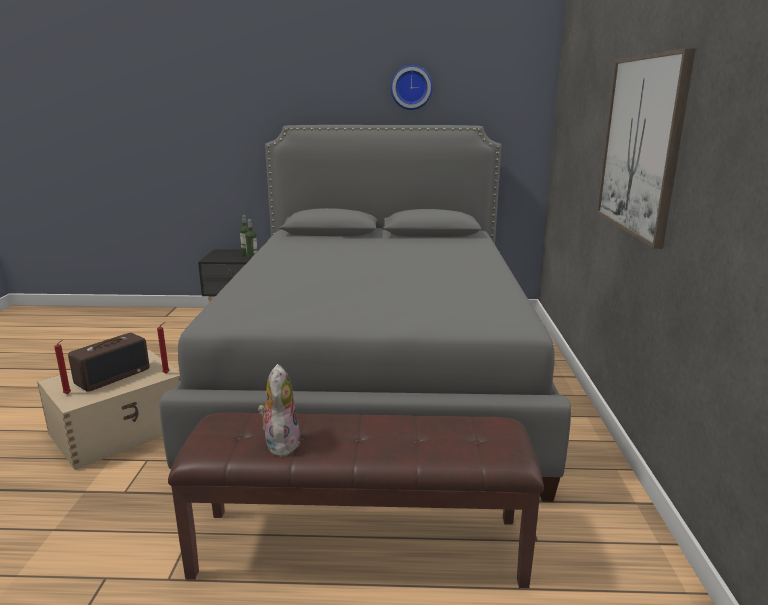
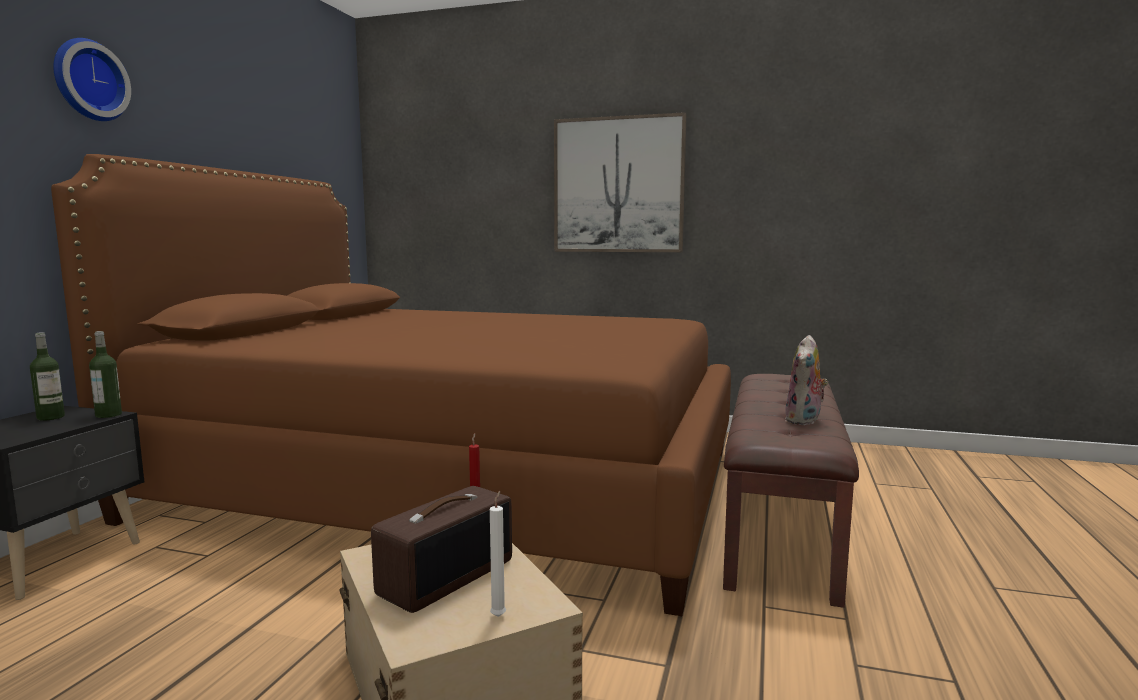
camera: 75 degrees left, 10 degrees down
red candle [54,340,71,394] -> white candle [490,491,506,617]
radio [68,333,149,392] -> radio turned 75 degrees clockwise [371,486,512,613]
grey bed [159,125,571,502] -> brown bed [51,154,731,616]
plush toy [258,364,300,456] -> plush toy turned 75 degrees counterclockwise [785,335,828,425]
wall clock [390,65,433,110] -> wall clock moved to [53,38,131,121]

